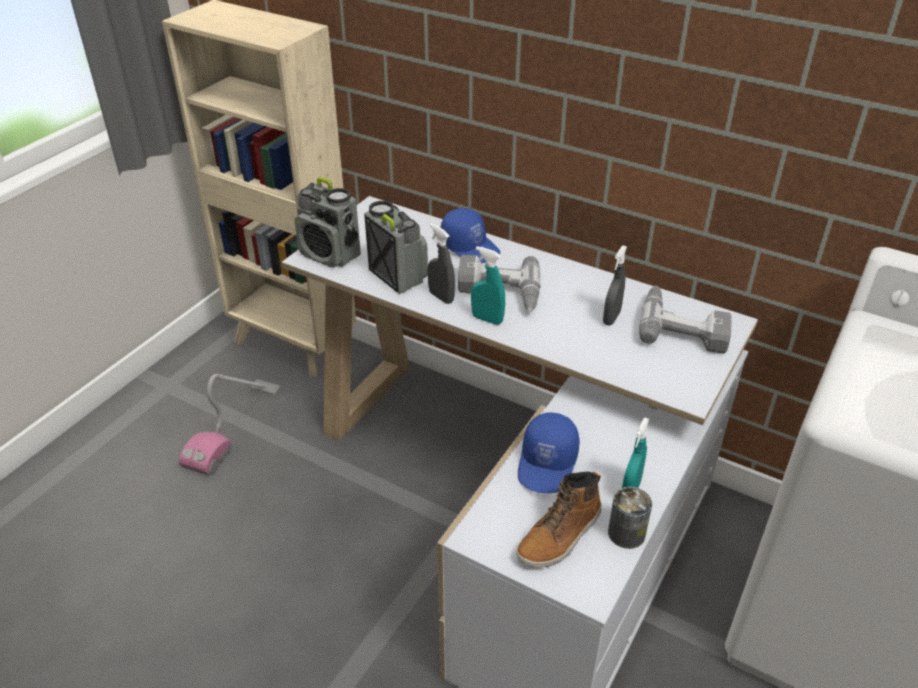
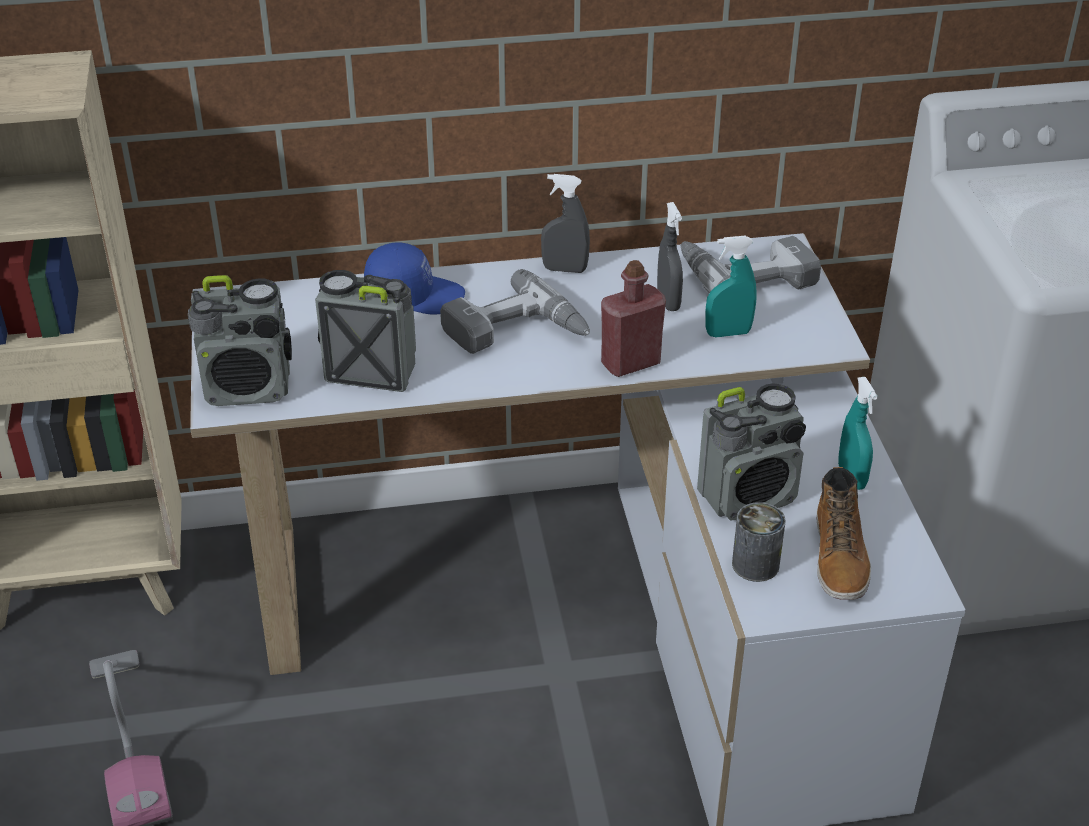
camera: 40 degrees left, 0 degrees up
grey spray bottle [427,223,455,304] -> grey spray bottle moved to [541,174,590,273]
turquoise spray bottle [471,246,505,325] -> turquoise spray bottle moved to [706,236,757,338]
blue cap [518,412,580,494] -> radio [697,383,806,520]
can [608,487,652,549] -> can moved to [732,502,786,582]
none -> red bottle [601,260,666,377]

